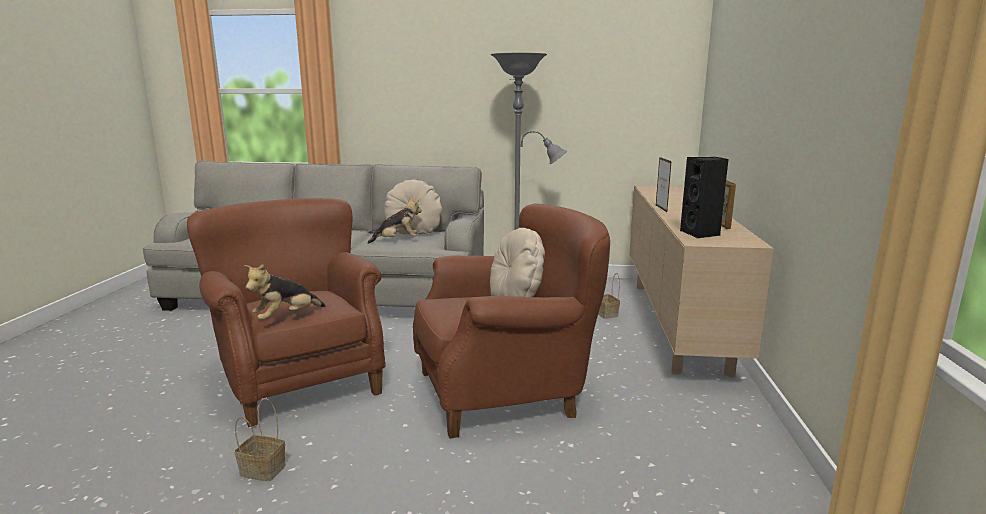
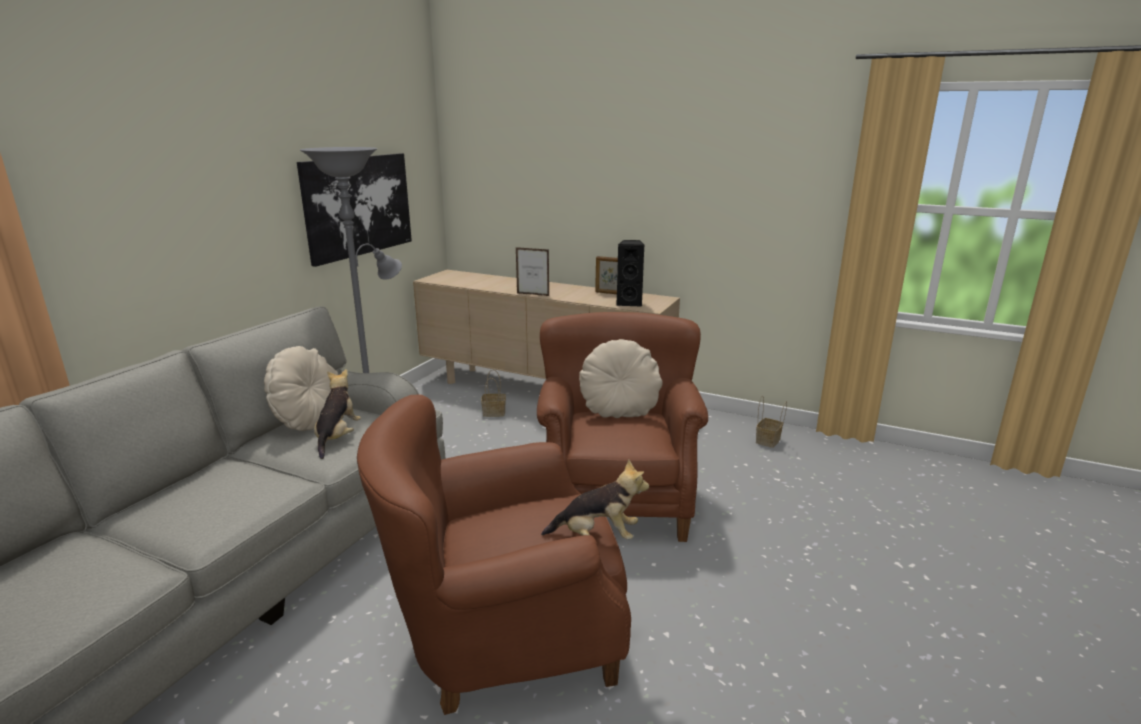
camera: 70 degrees left, 5 degrees up
basket [235,398,286,481] -> basket moved to [756,396,787,448]
plush toy [244,264,326,320] -> plush toy turned 60 degrees counterclockwise [541,459,649,540]
none -> picture [297,153,412,267]

